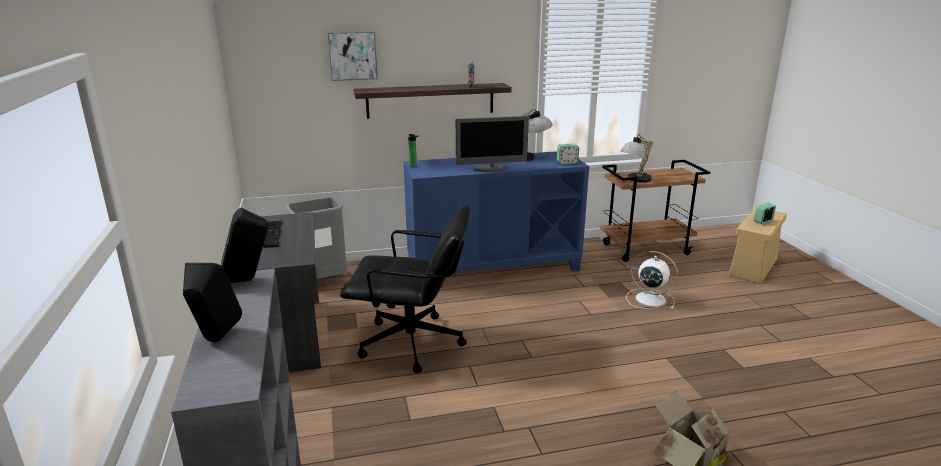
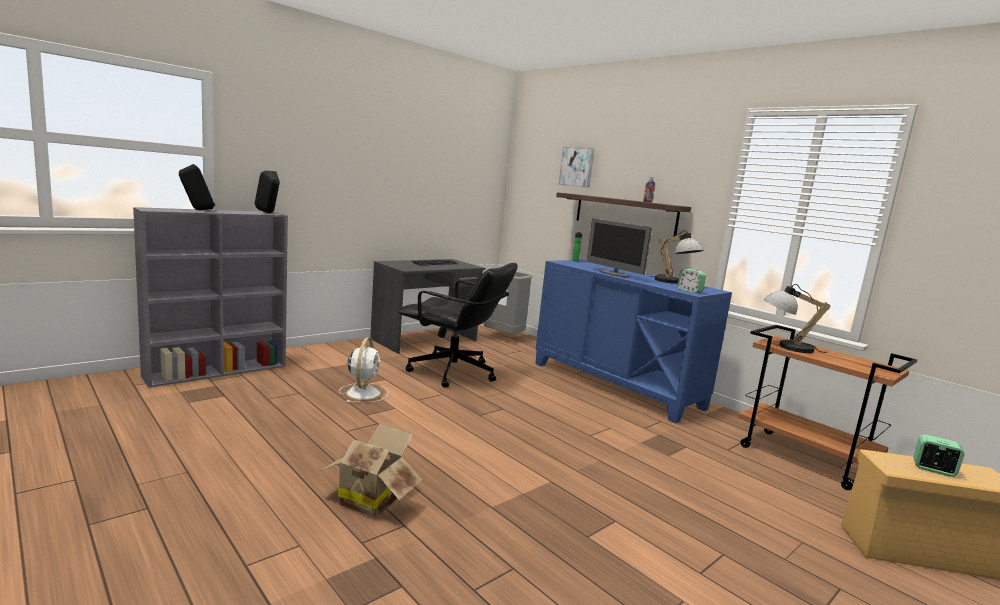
camera: 60 degrees right, 10 degrees down
black office chair [340,205,470,373] -> black office chair turned 45 degrees counterclockwise [398,263,518,387]
white fan [626,251,678,309] -> white fan moved to [339,337,389,403]

